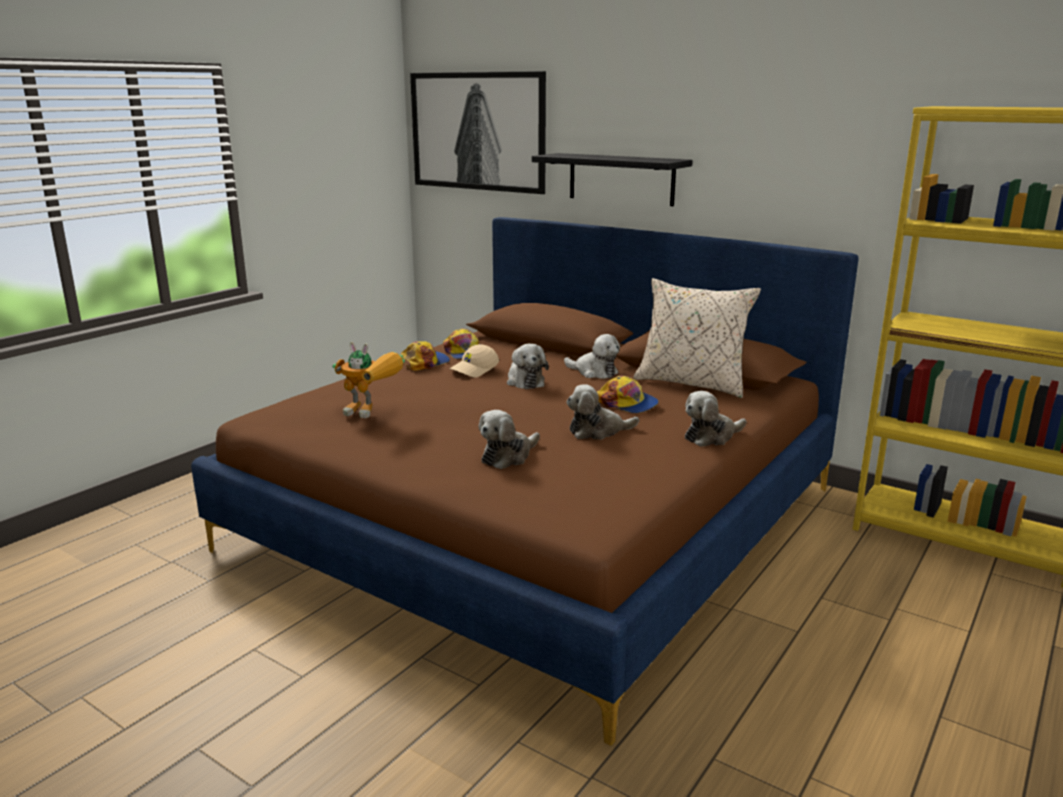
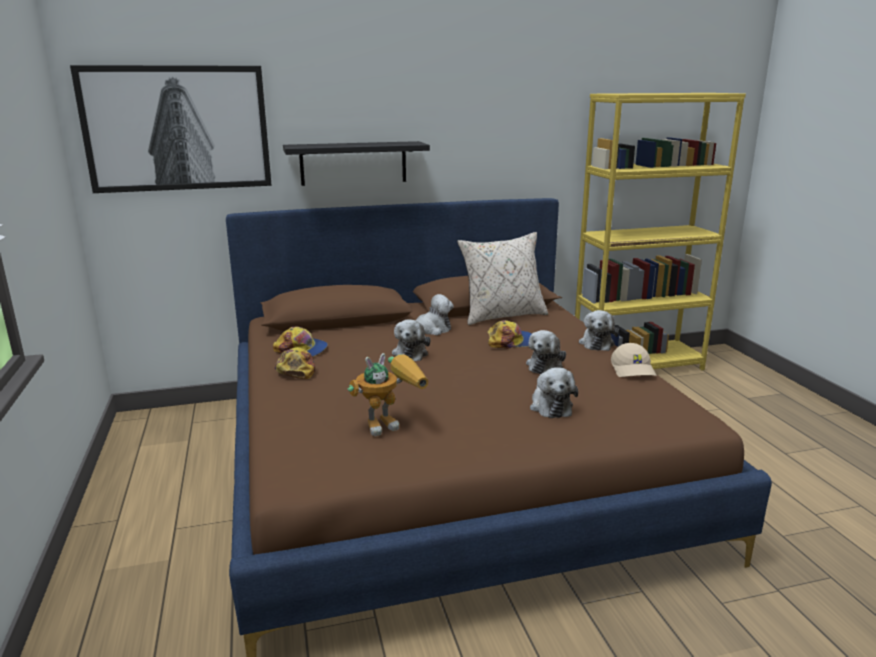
camera: 50 degrees left, 0 degrees up
beige cap [449,344,499,378] -> beige cap moved to [611,343,657,377]
plush toy [507,344,549,389] -> plush toy turned 75 degrees clockwise [392,319,430,361]

